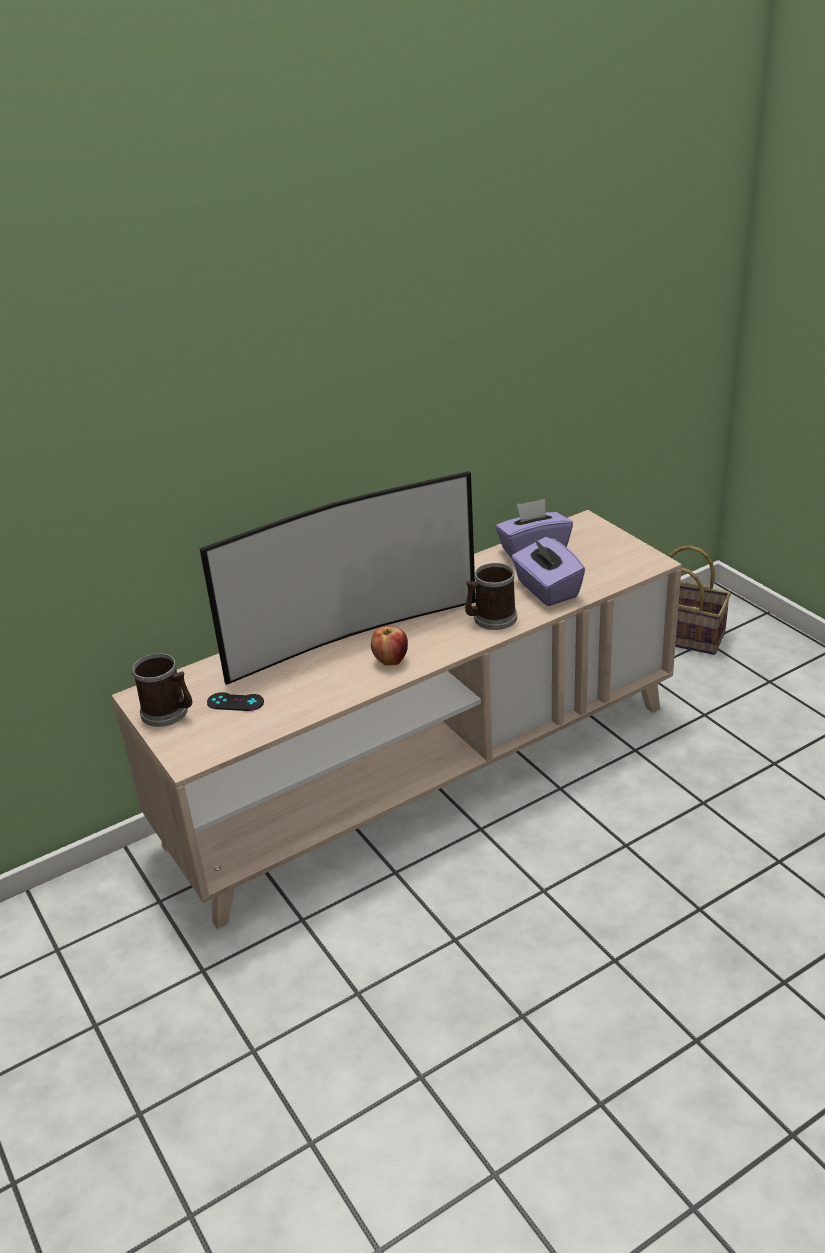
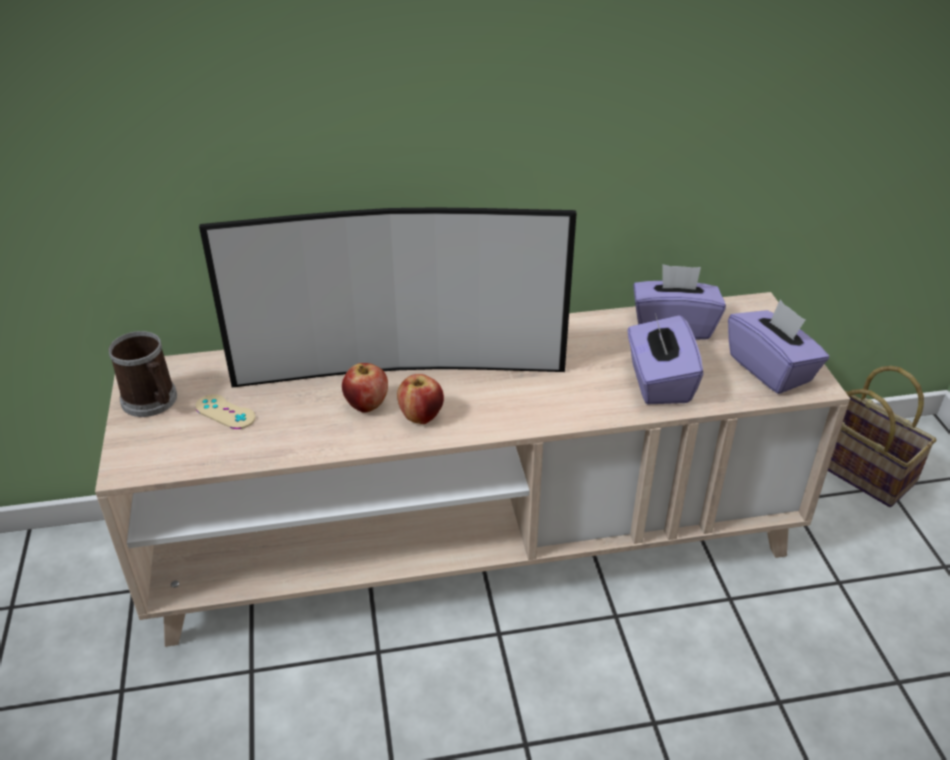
camera: 20 degrees right, 5 degrees up
black game controller [207,692,264,711] -> beige game controller [195,394,255,429]
mug [465,563,517,630] -> none
none -> apple [342,363,388,413]
none -> purple tissue box [728,299,829,394]

